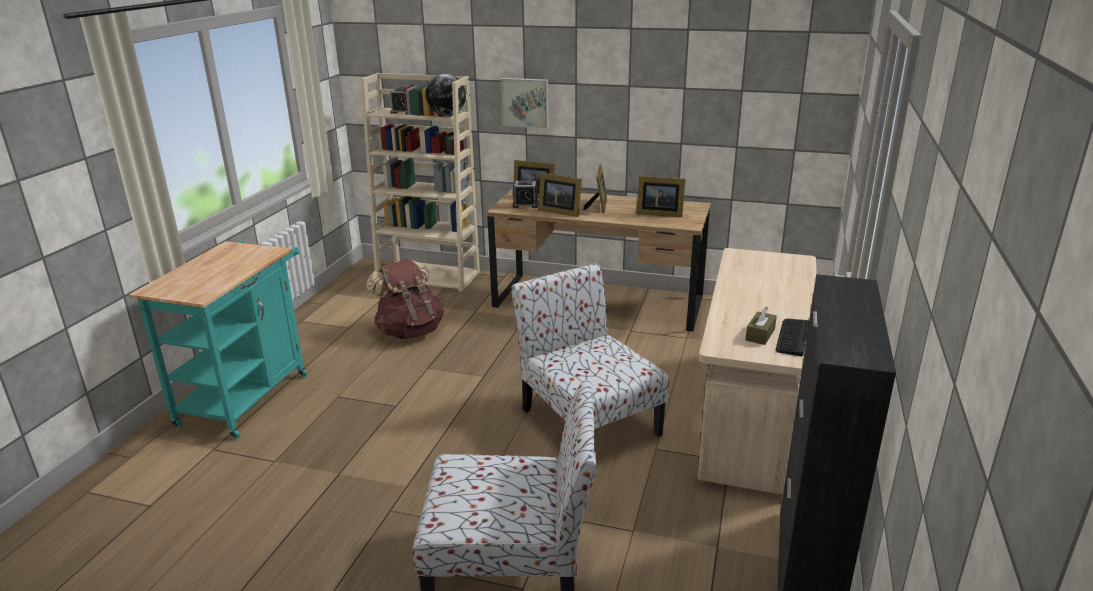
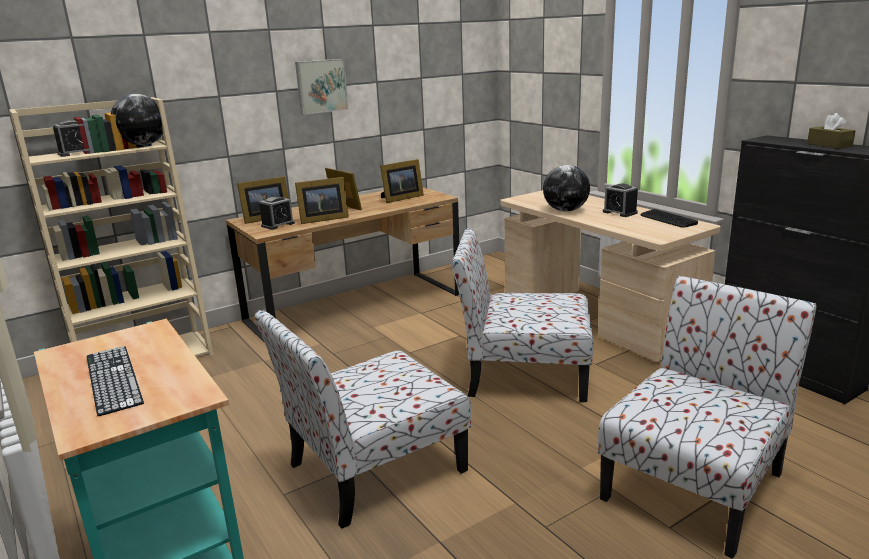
camera: 50 degrees left, 5 degrees down
brown backpack [366,259,444,339] -> none
picture [501,78,549,128] -> picture moved to [295,59,348,115]
brown tissue box [745,307,777,345] -> brown tissue box moved to [807,113,855,149]
none -> keyboard [87,346,144,416]
none -> chair [255,310,471,529]
none -> globe [543,165,590,212]
none -> alarm clock [603,184,638,217]

